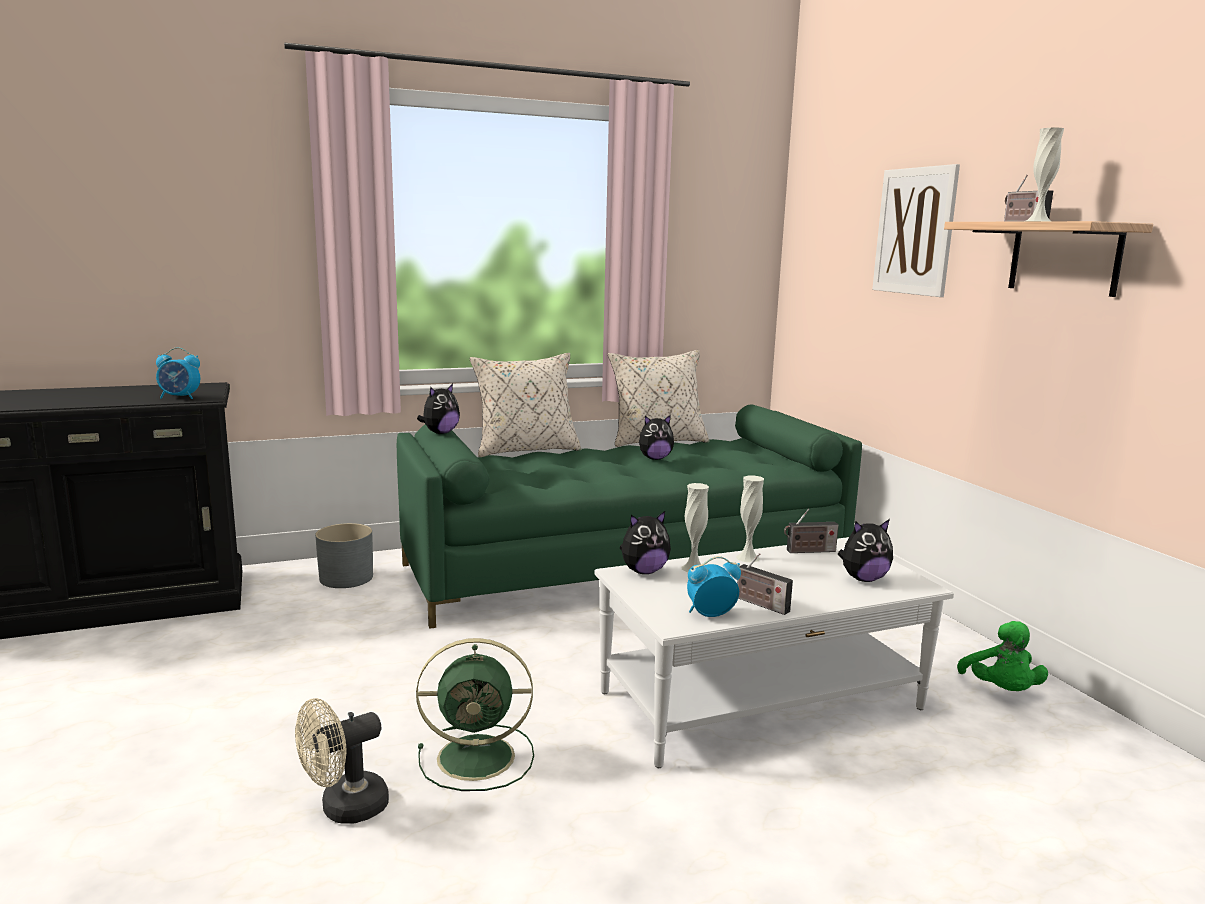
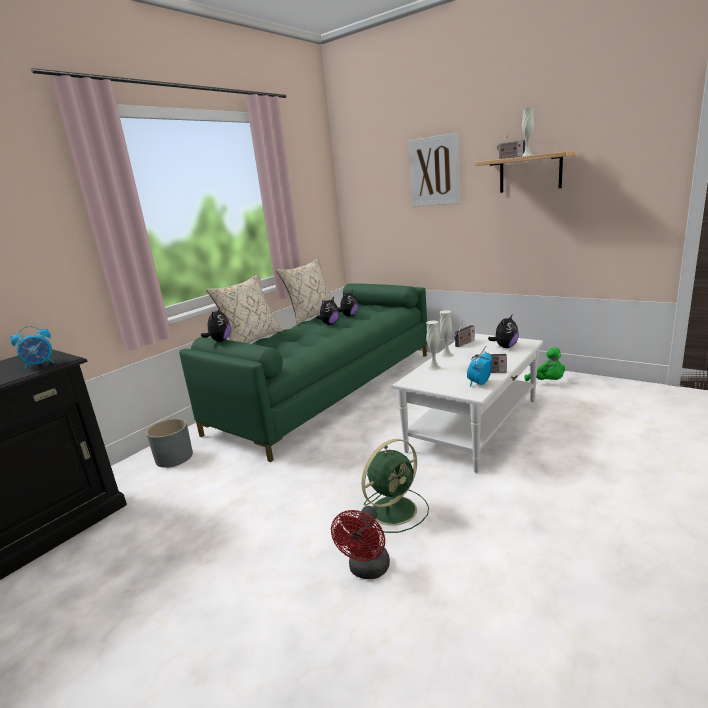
camera: 30 degrees left, 5 degrees up
beige fan [295,698,389,824] -> red fan [331,506,390,579]
plush toy [620,511,671,574] -> plush toy moved to [338,290,358,317]

